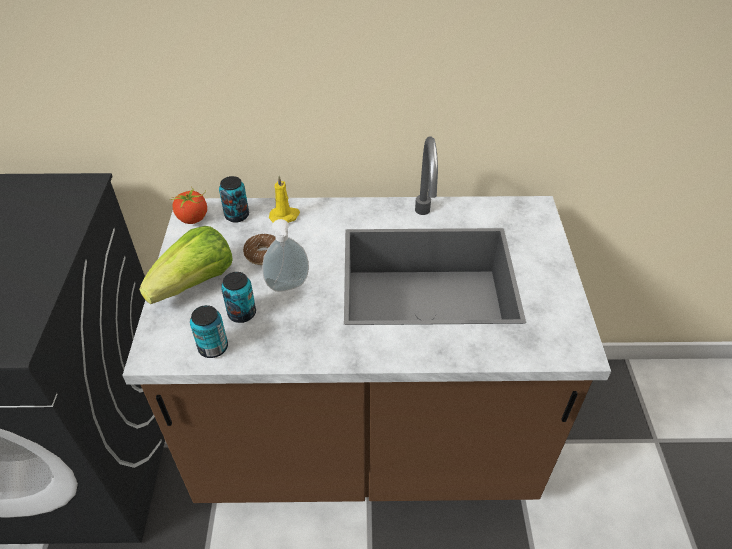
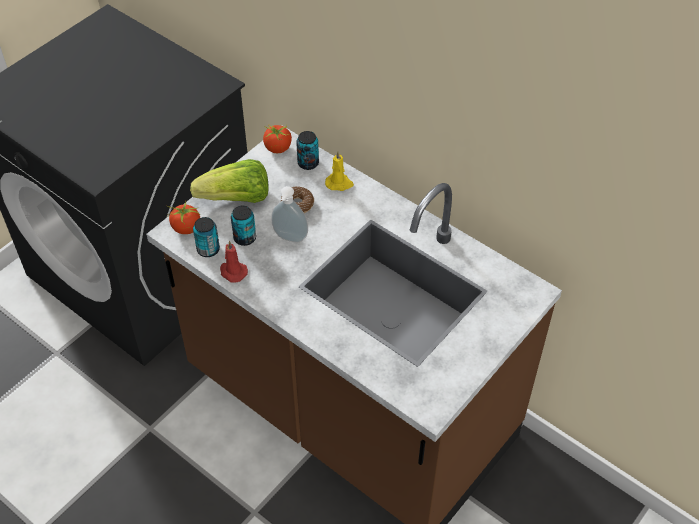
camera: 40 degrees right, 5 degrees up
none -> tomato [167,202,200,234]
none -> red candle [220,241,248,283]

